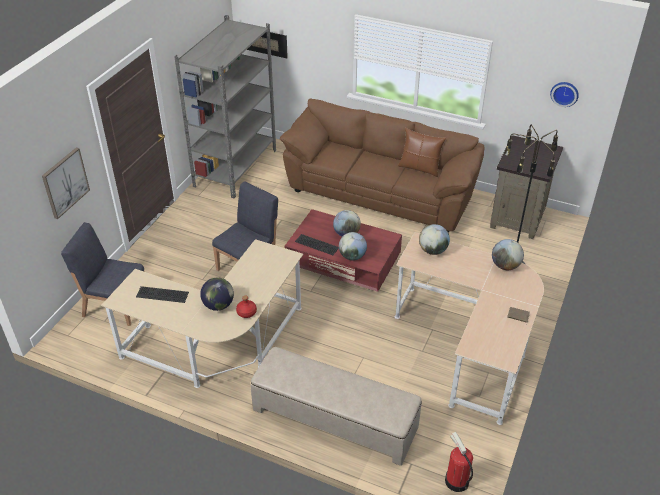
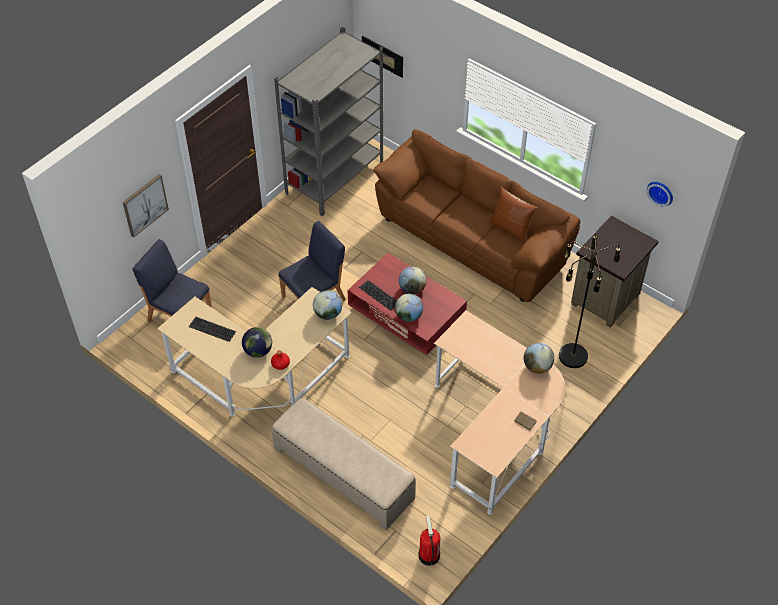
camera: 15 degrees right, 10 degrees up
globe [419,224,450,255] -> globe moved to [313,290,342,320]

